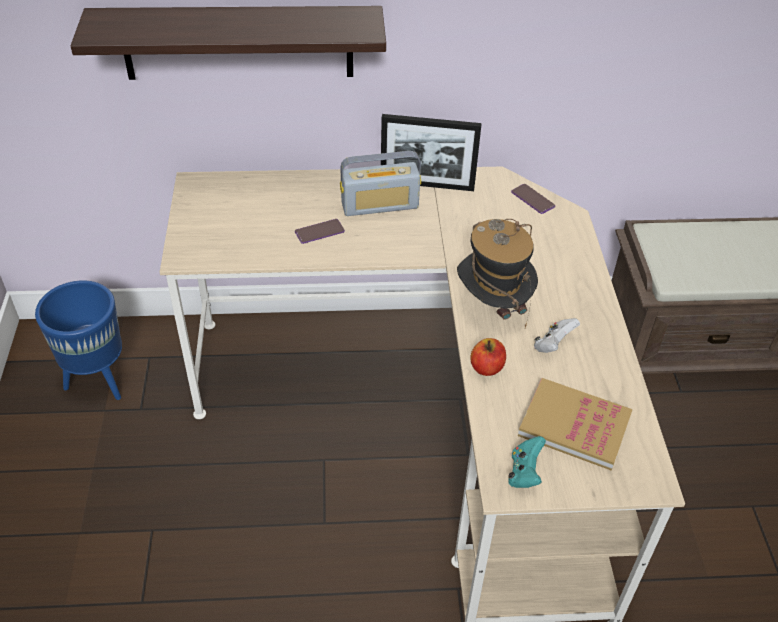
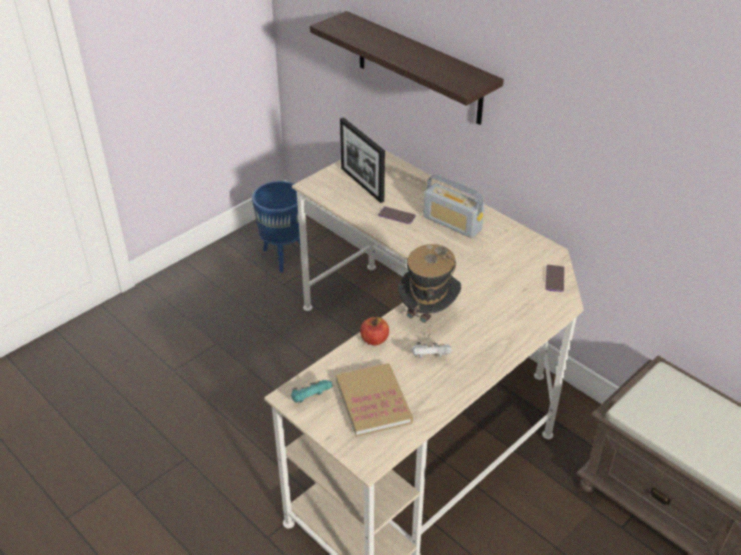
camera: 50 degrees right, 5 degrees down
picture frame [381,114,482,191] -> picture frame moved to [340,117,385,203]

